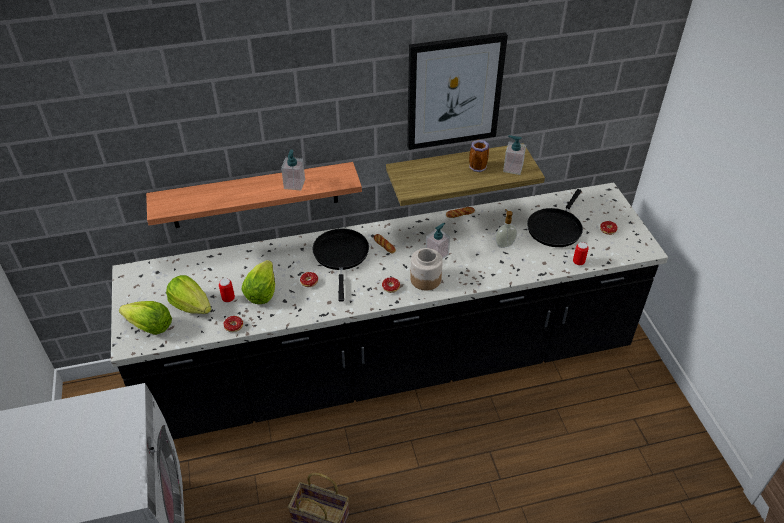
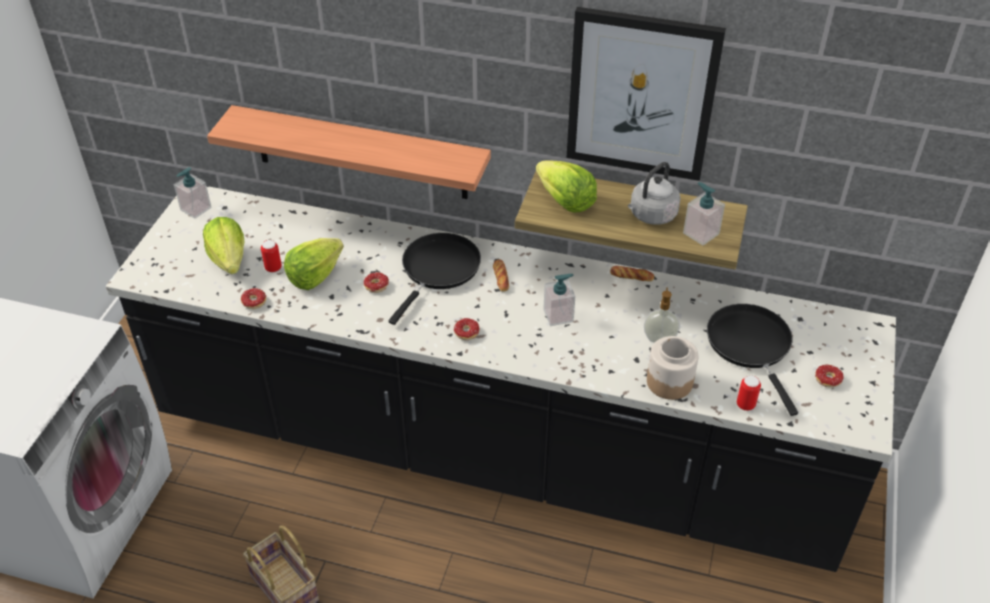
camera: 30 degrees right, 0 degrees up
lettuce [119,301,172,335] -> lettuce moved to [536,160,597,212]
soap dispenser [281,150,305,191] -> soap dispenser moved to [174,167,212,219]
jar [410,248,443,291] -> jar moved to [647,336,699,400]
mug [469,140,489,172] -> grey kettle [628,162,680,225]
black frying pan [527,189,583,247] -> black frying pan turned 105 degrees clockwise [707,304,798,416]

